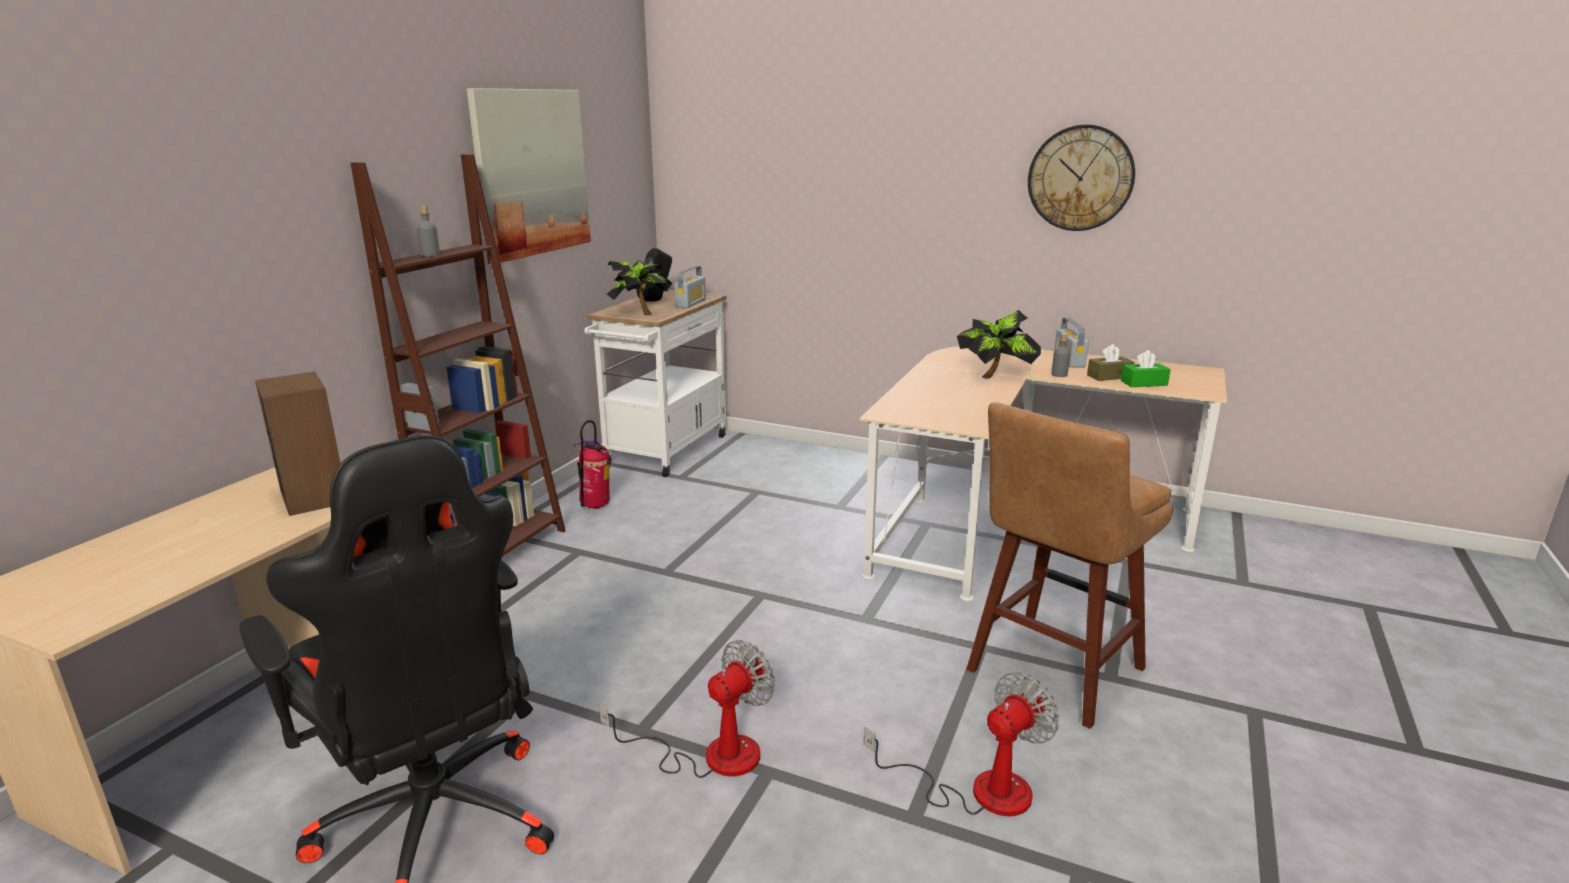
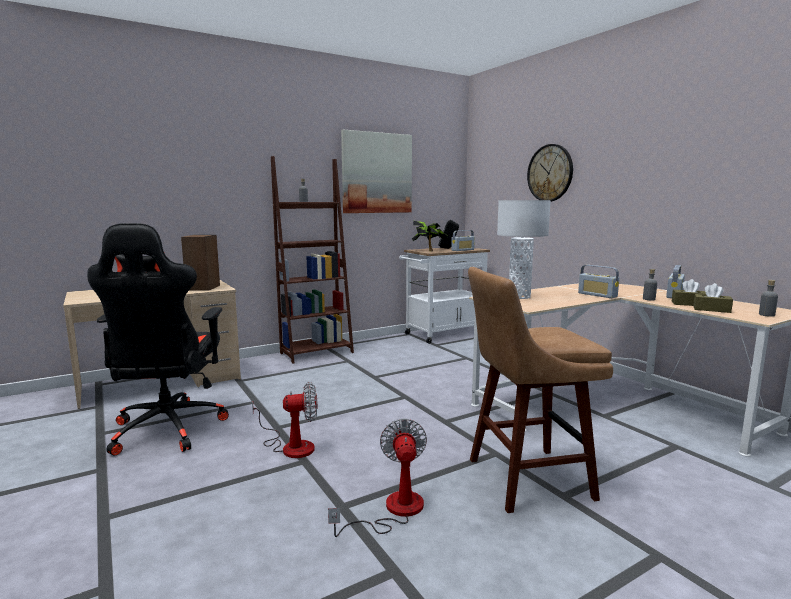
camera: 35 degrees right, 10 degrees down
fire extinguisher [572,420,610,509] -> none
fan [864,672,1059,816] -> fan turned 90 degrees counterclockwise [328,419,427,537]
potted plant [957,310,1041,379] -> radio [578,265,619,298]
wall clock [1028,125,1135,231] -> wall clock moved to [527,144,573,202]
green tissue box [1121,350,1171,387] -> brown tissue box [693,283,733,313]
none -> white table lamp [497,200,551,299]
none -> grey bottle [759,280,778,317]

